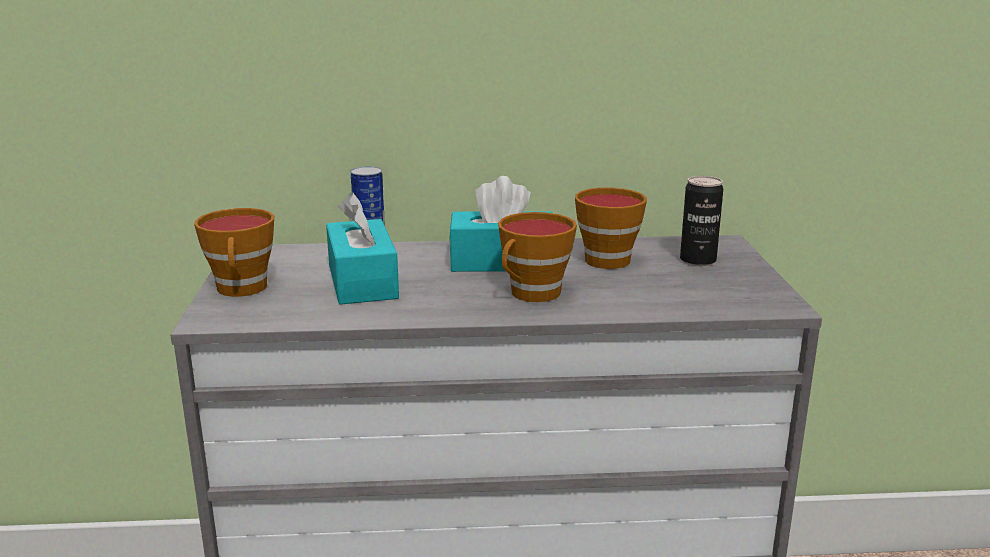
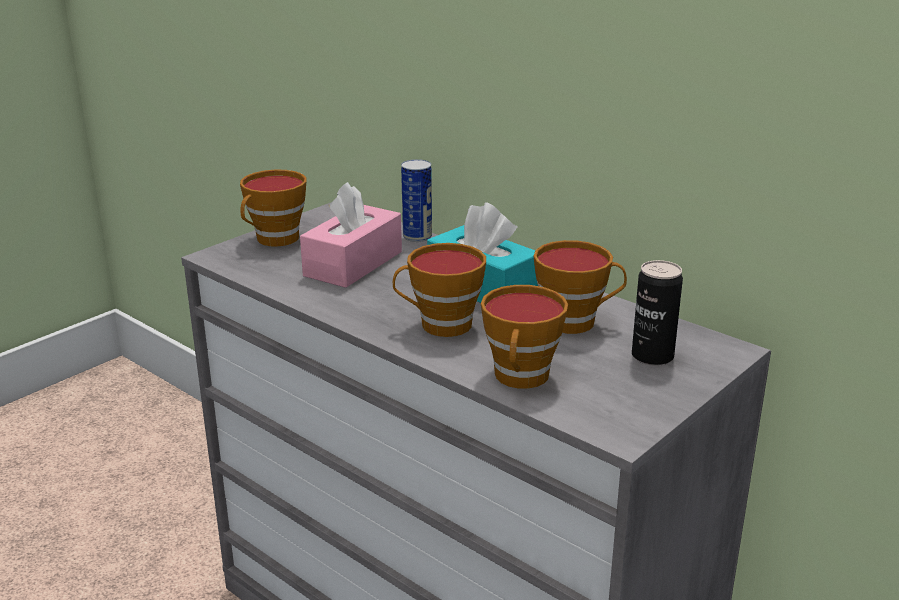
camera: 45 degrees right, 5 degrees up
turquoise tissue box [326,192,399,305] -> pink tissue box [300,182,402,288]
none -> cup [481,285,568,389]

